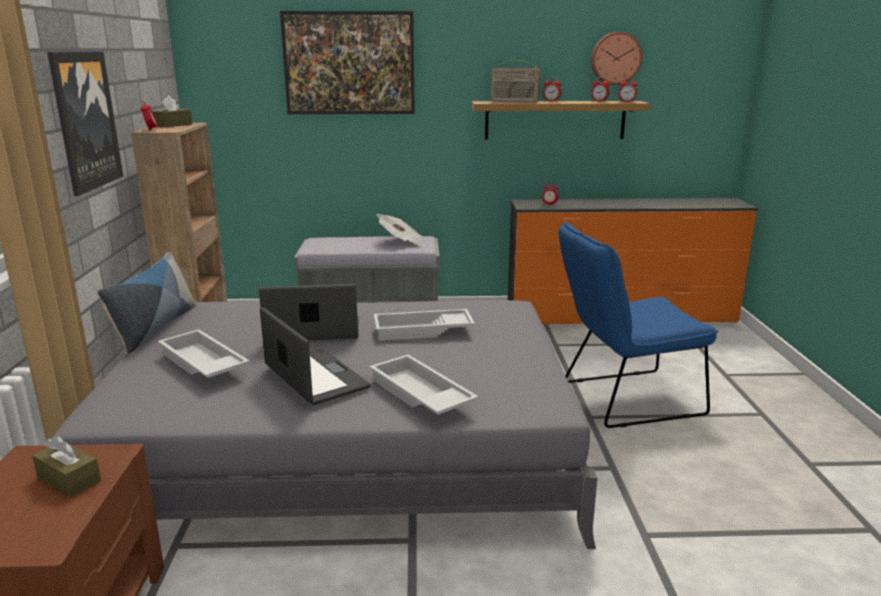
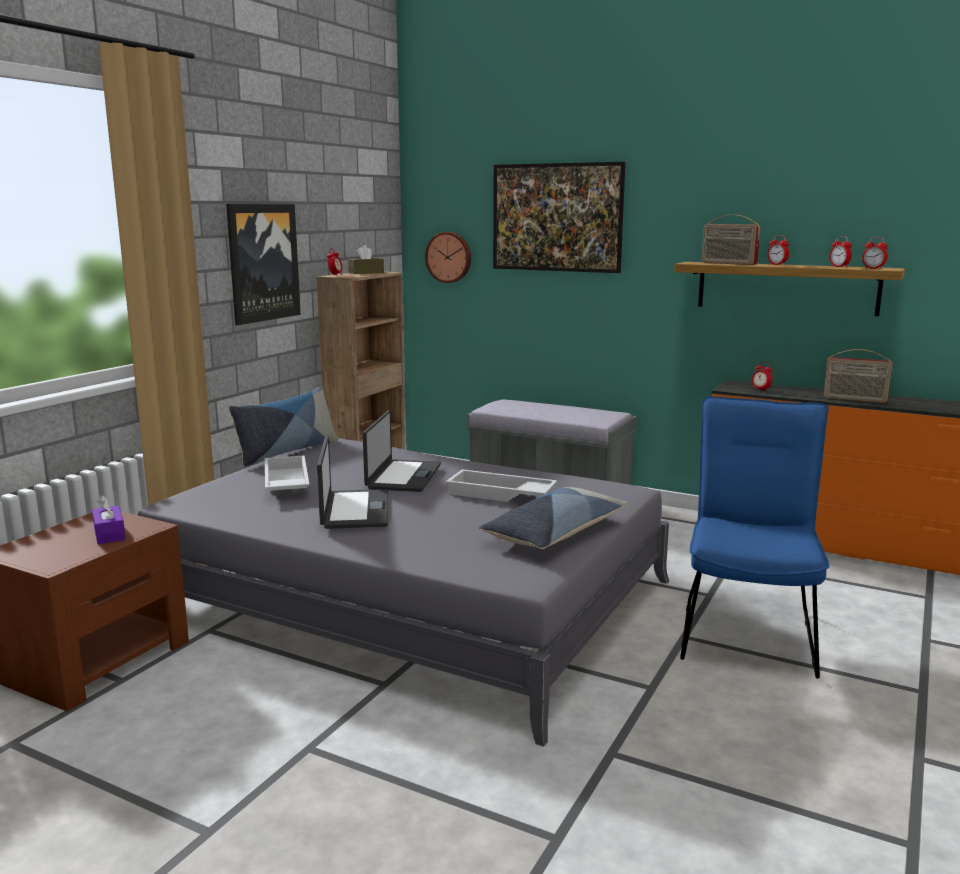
camera: 30 degrees right, 5 degrees down
brown tissue box [32,435,101,497] -> purple tissue box [92,495,126,544]
laptop [259,284,359,340] -> laptop turned 75 degrees clockwise [363,411,441,492]
white tray [369,354,478,415] -> none
newspaper [376,214,424,246] -> none
blue chair [559,221,719,428] -> blue chair turned 90 degrees clockwise [680,396,829,679]
wall clock [591,32,642,85] -> wall clock moved to [425,232,471,283]
none -> pillow [479,487,628,549]
none -> radio [824,349,893,403]

